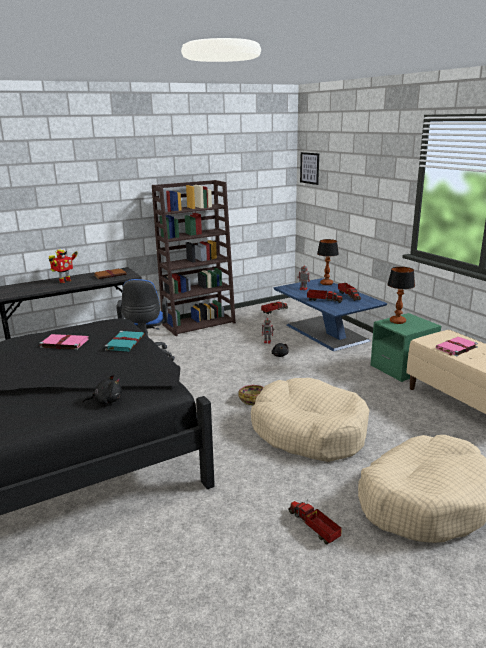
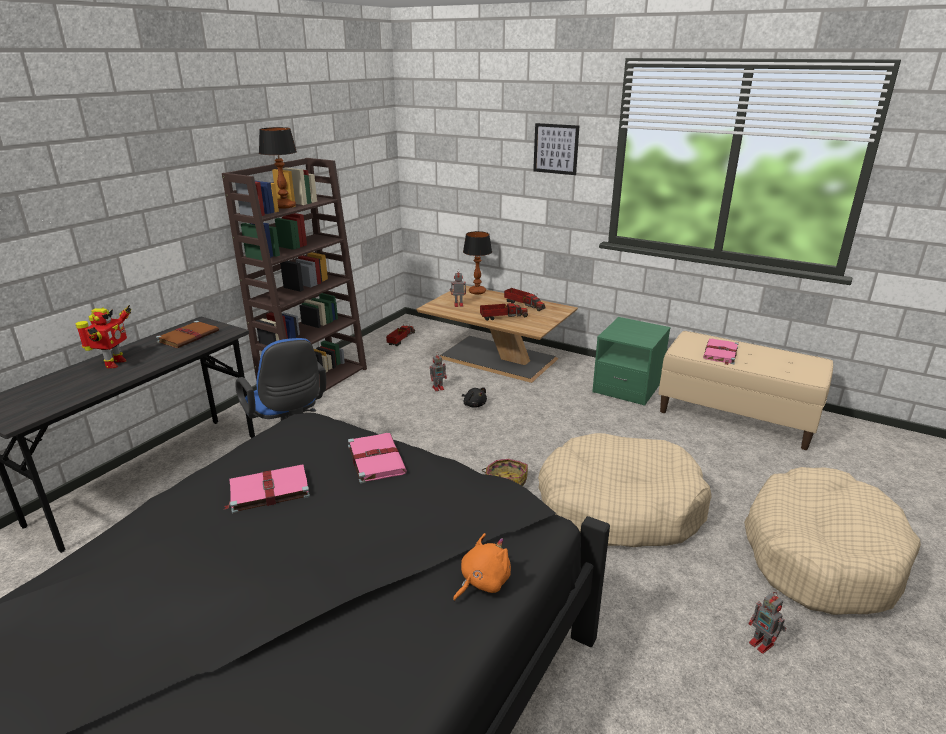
camera: 30 degrees left, 5 degrees up
black plush toy [82,374,122,405] -> orange plush toy [453,533,511,601]
turquoise book [105,331,145,352] -> pink book [348,433,407,484]
blue coffee table [273,278,388,351] -> brown coffee table [416,285,578,383]
toy truck [289,501,342,545] -> toy robot [749,592,786,654]
picture [300,152,319,185] -> picture moved to [533,123,579,175]
table lamp [387,267,415,324] -> table lamp moved to [259,127,297,209]

